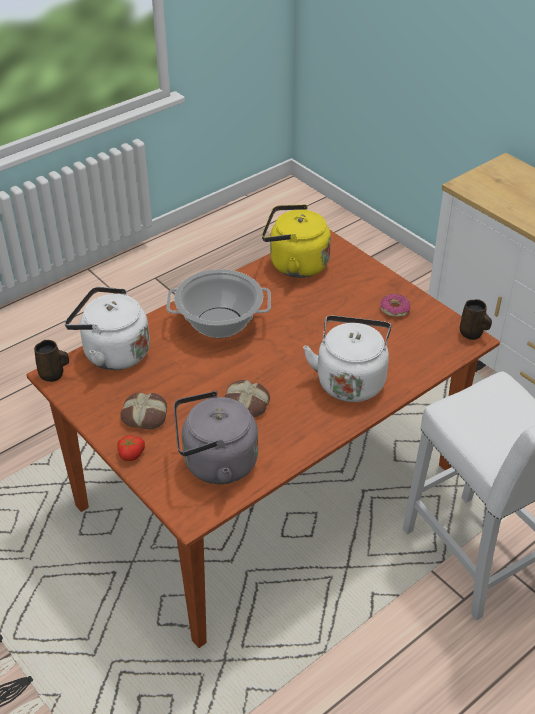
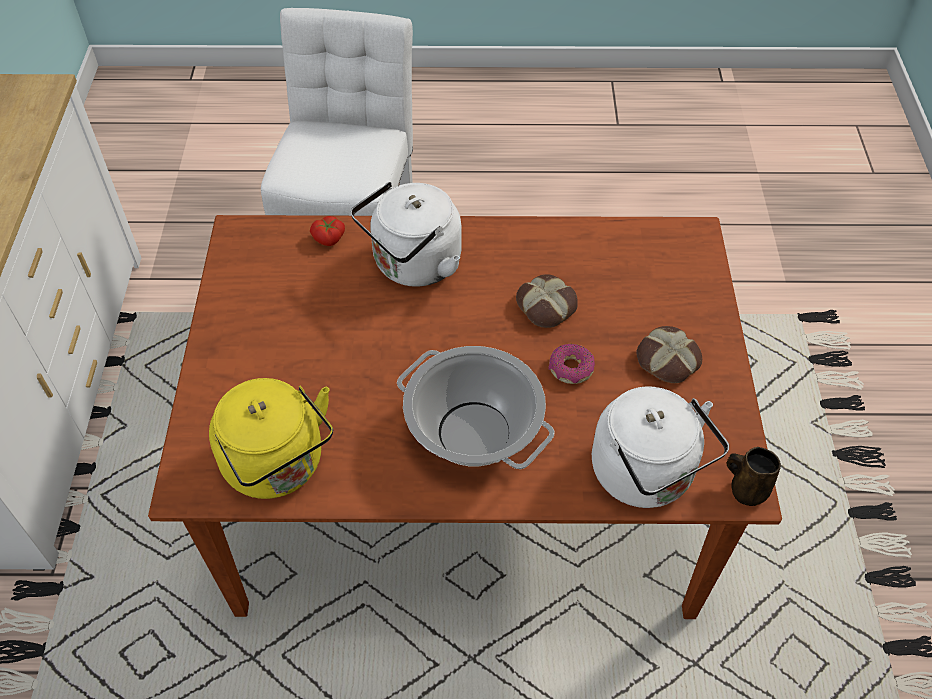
camera: 140 degrees left, 10 degrees up
tomato [117,435,145,461] -> tomato moved to [310,216,345,246]
grey kettle [174,391,258,484] -> none
donut [380,294,411,317] -> donut moved to [549,344,595,384]
brown mug [460,299,492,340] -> none

